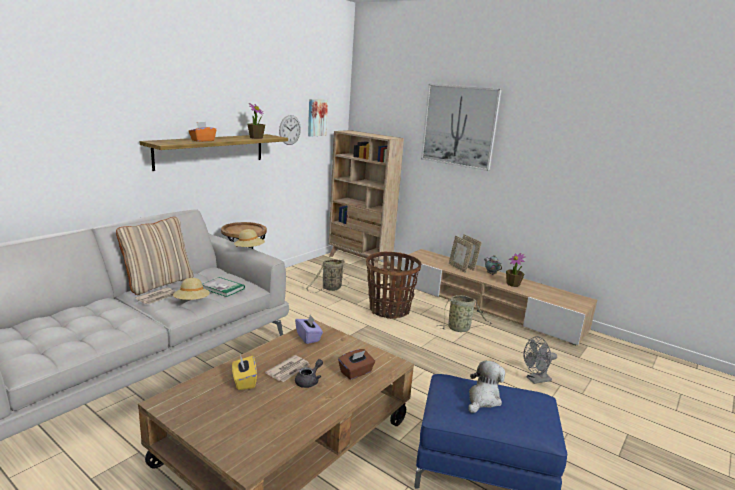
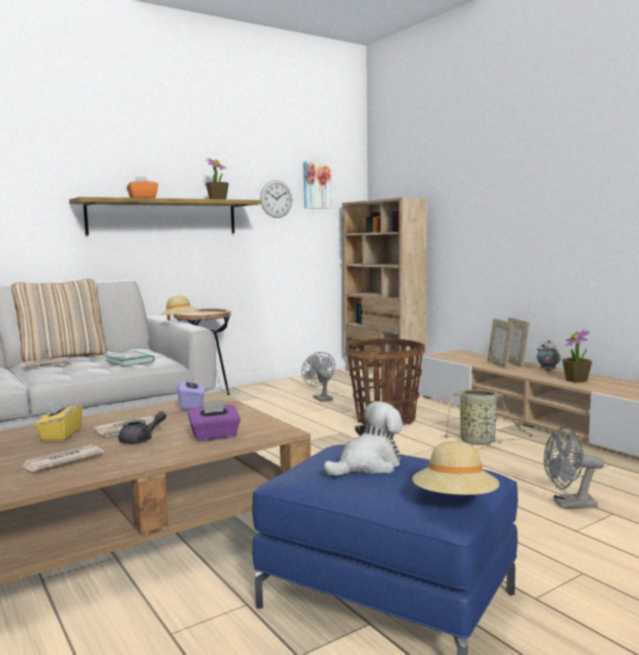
camera: 20 degrees right, 10 degrees down
beige hat [173,278,210,300] -> beige hat moved to [412,441,500,495]
basket [306,259,349,293] -> grey fan [302,352,335,402]
brown tissue box [338,349,375,380] -> purple tissue box [187,400,241,441]
picture [421,84,502,171] -> none
none -> newspaper [20,445,104,472]

